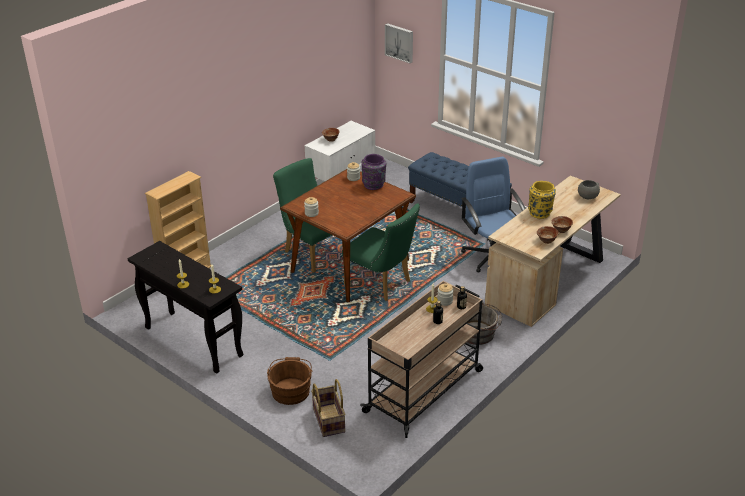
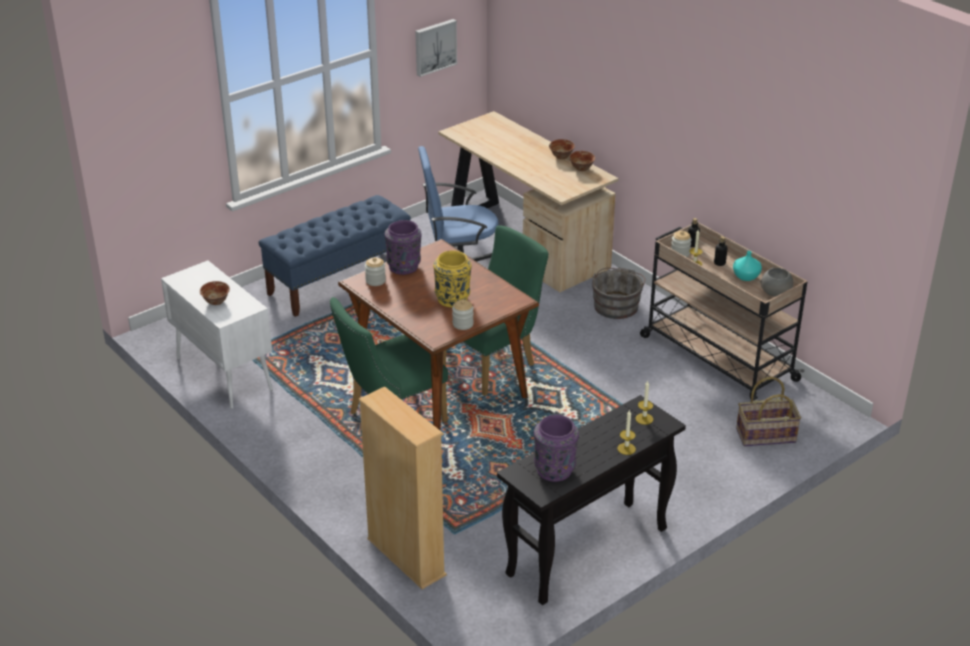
camera: 80 degrees left, 0 degrees up
brown bucket [267,357,312,405] -> none
picture [385,23,413,63] -> picture moved to [415,19,457,77]
yellow vase [528,181,556,219] -> yellow vase moved to [433,250,471,307]
grey bowl [578,180,600,199] -> grey bowl moved to [760,267,793,297]
none -> purple vase [534,414,579,482]
none -> turquoise vase [733,251,762,281]

